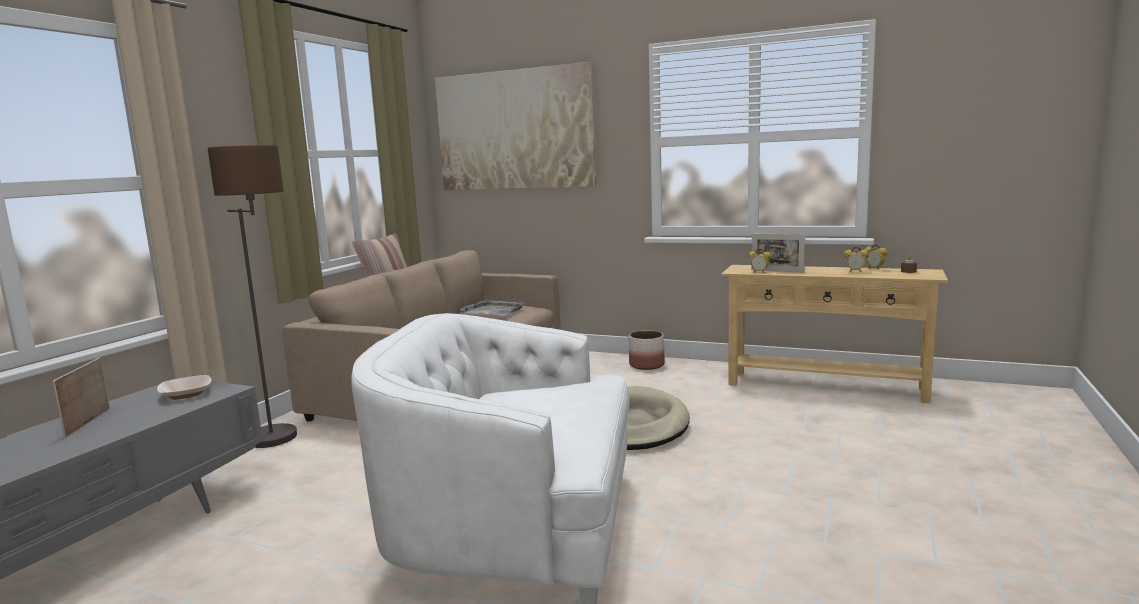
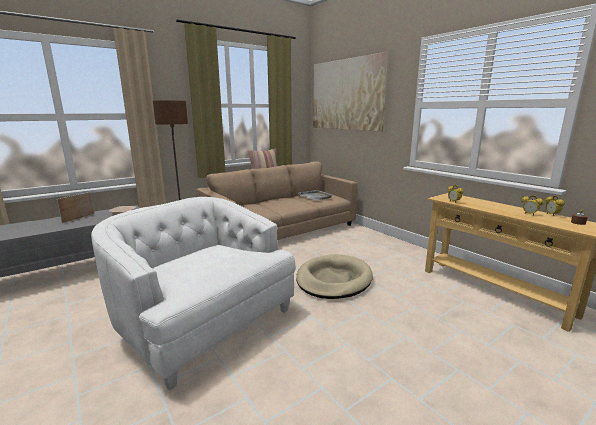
camera: 30 degrees right, 5 degrees up
planter [629,330,665,370] -> none
picture frame [751,234,805,273] -> none

